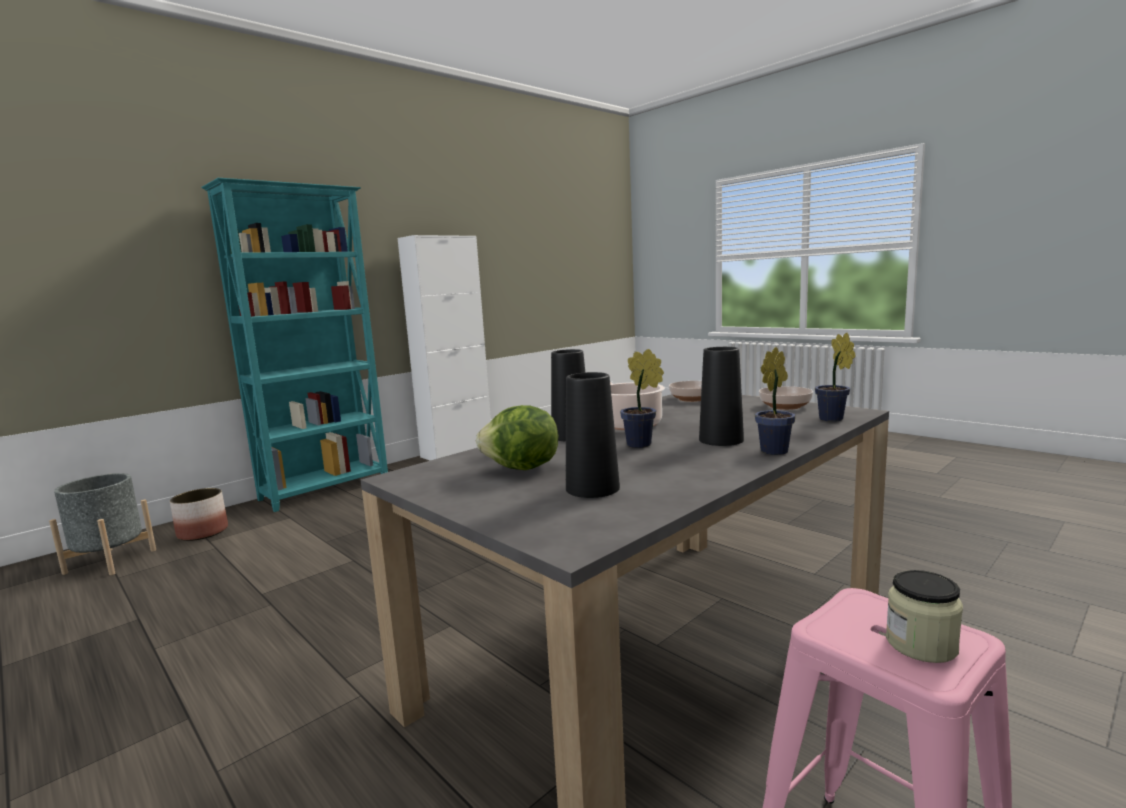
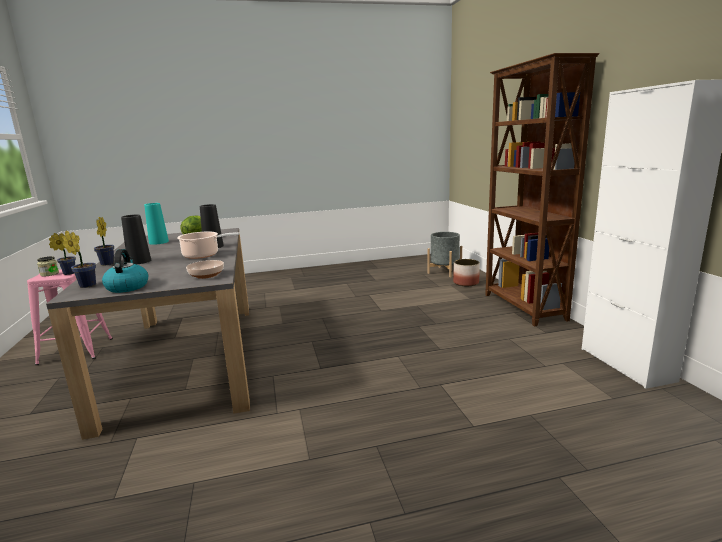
camera: 120 degrees right, 5 degrees up
turquoise bookcase [201,178,388,512] -> brown bookcase [485,53,600,327]
black vase [566,372,620,498] -> turquoise vase [144,203,169,245]
potted plant [620,349,664,448] -> potted plant moved to [49,233,76,275]
bowl [759,386,813,410] -> kettle [102,249,148,293]

